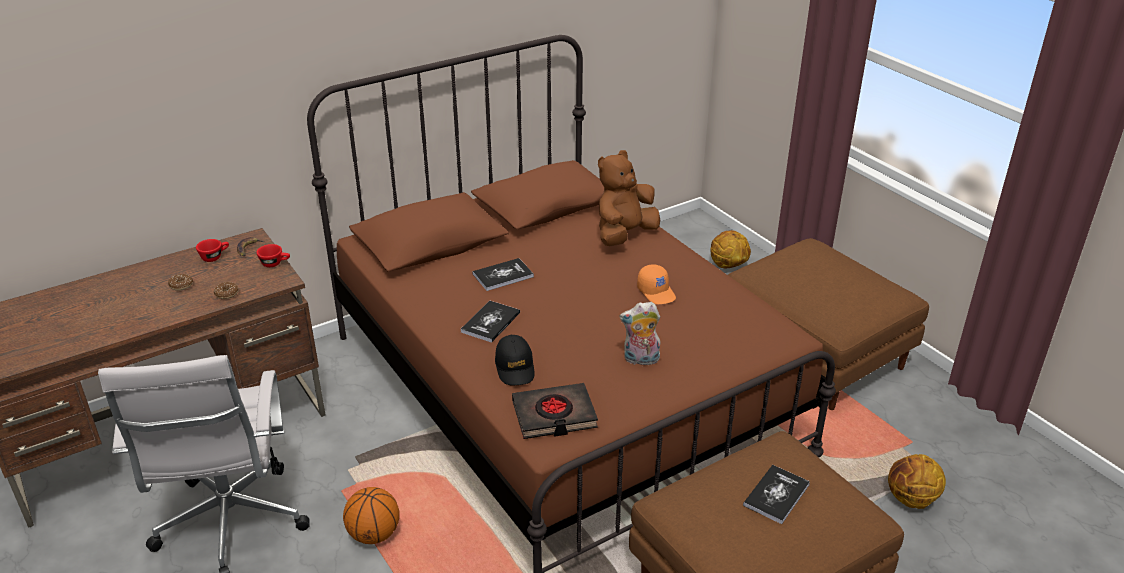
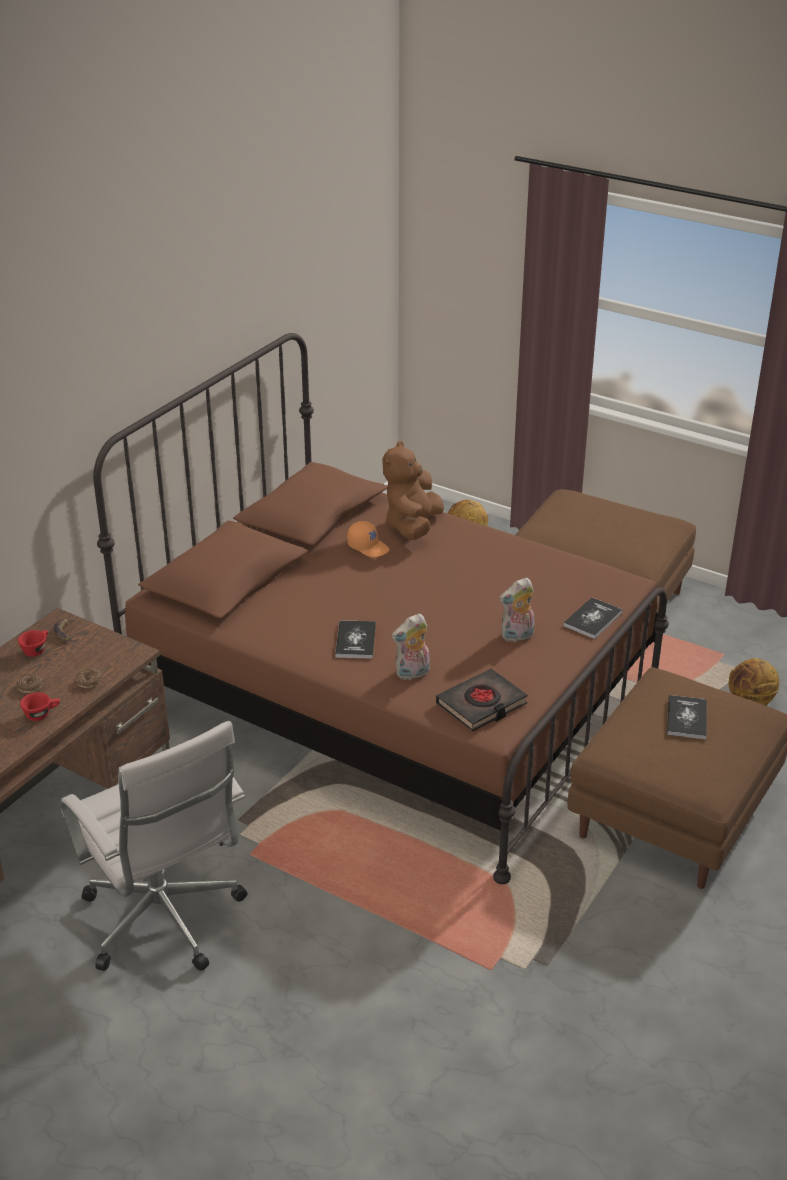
camera: 25 degrees left, 0 degrees up
red cup [256,244,290,267] -> red cup moved to [20,692,60,721]
basketball [343,487,399,544] -> none
book [472,258,534,291] -> book moved to [563,597,623,639]
black cap [495,335,535,386] -> plush toy [391,613,430,680]
orange cap [637,264,676,304] -> orange cap moved to [347,521,389,558]

